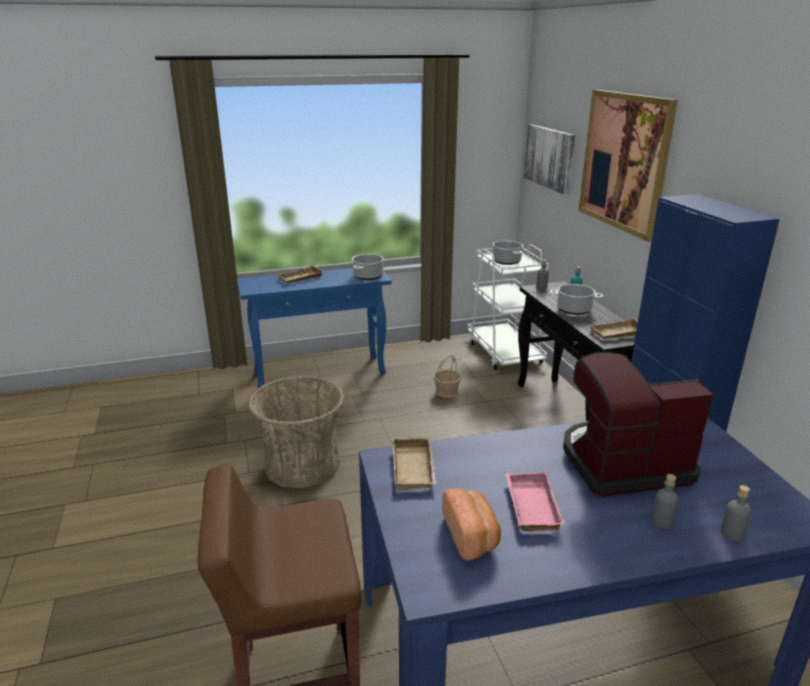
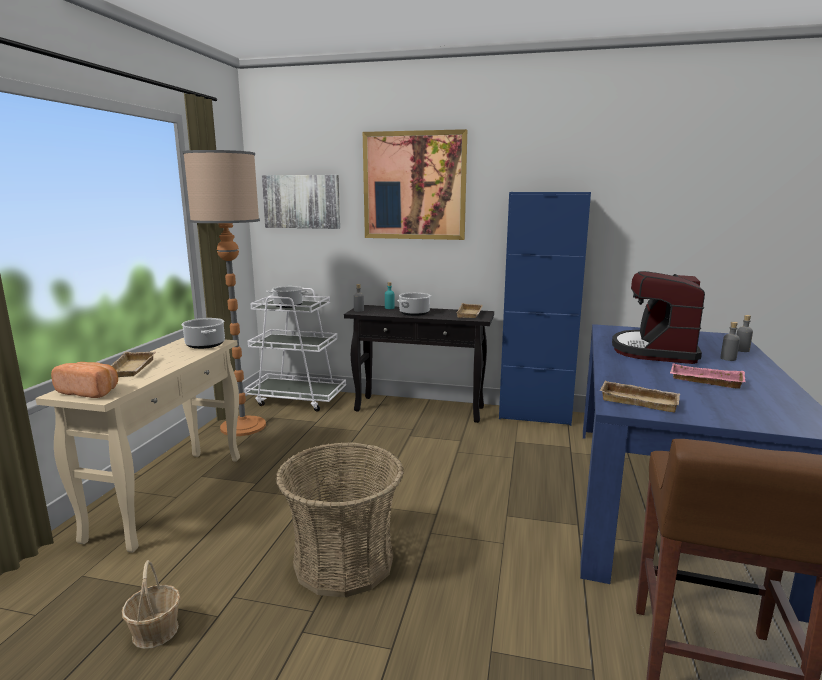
camera: 60 degrees left, 10 degrees down
blue console table [237,268,392,388] -> beige console table [35,338,240,553]
basket [433,355,461,398] -> basket moved to [122,560,180,649]
bread [442,488,501,561] -> bread moved to [51,362,118,398]
none -> floor lamp [182,150,266,436]

